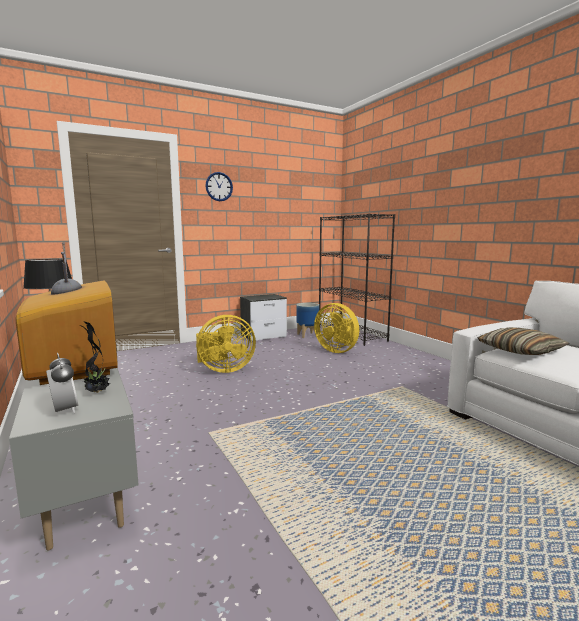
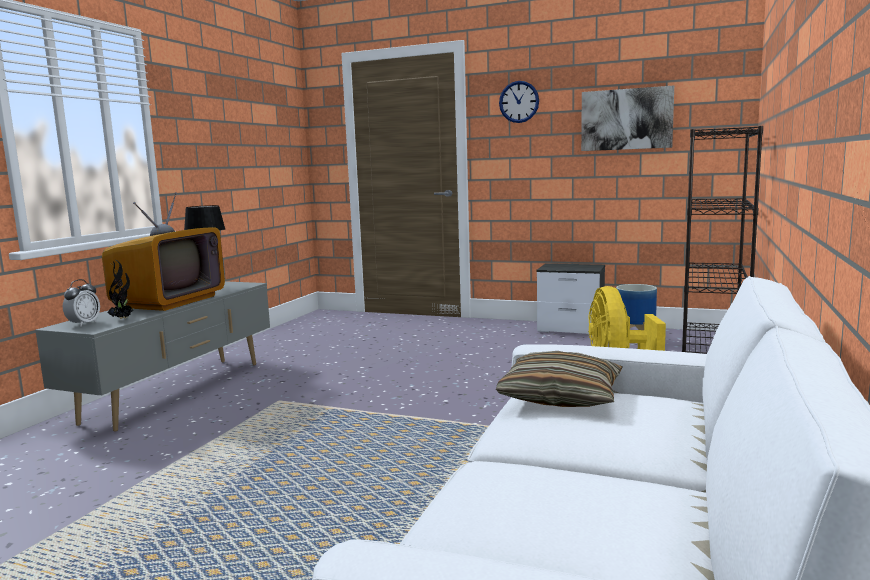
camera: 50 degrees right, 0 degrees up
yellow fan [196,315,256,373] -> none
none -> picture [581,85,674,151]

